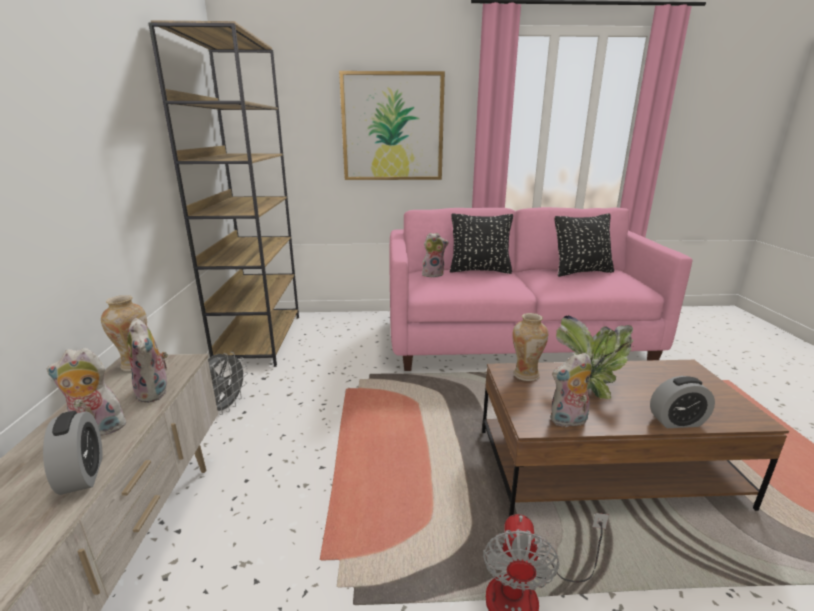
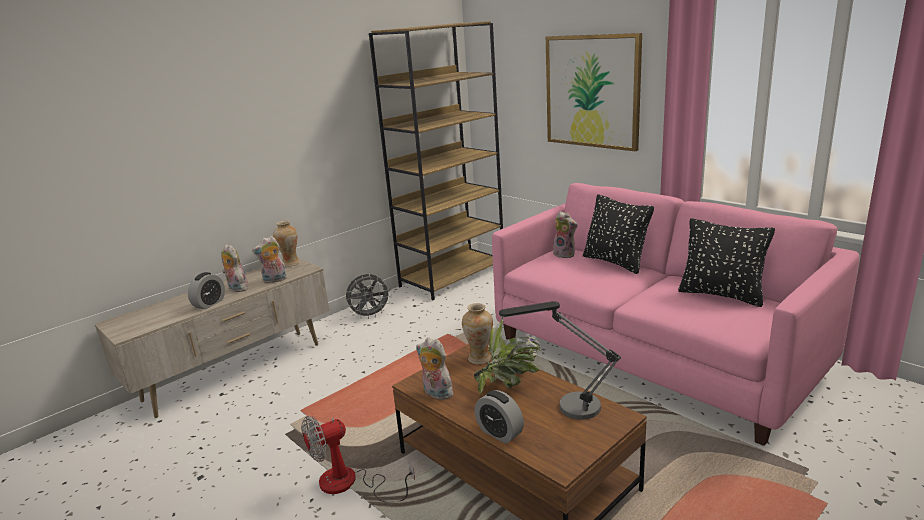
camera: 50 degrees right, 0 degrees up
plush toy [127,318,170,403] -> plush toy turned 45 degrees clockwise [252,236,287,284]
none -> table lamp [499,301,621,420]

